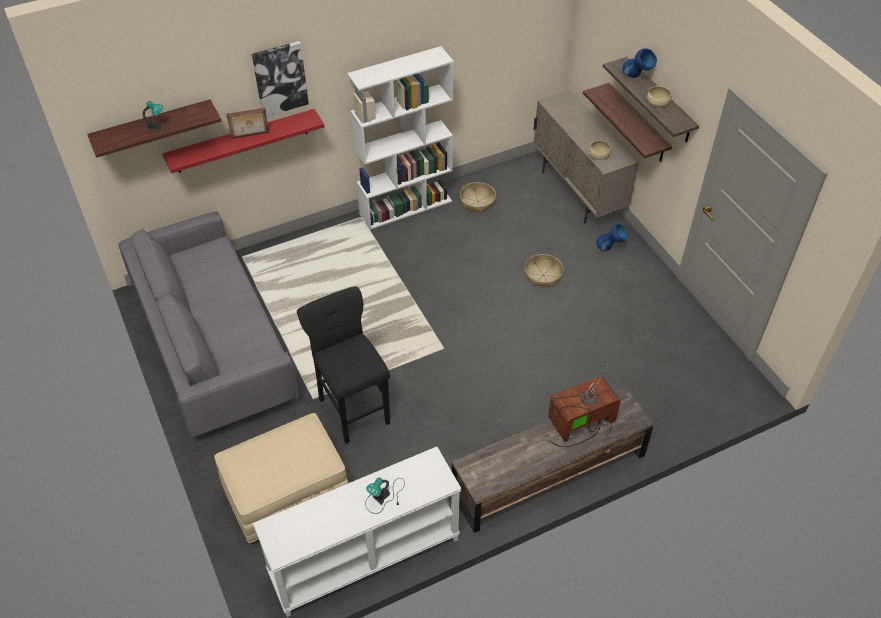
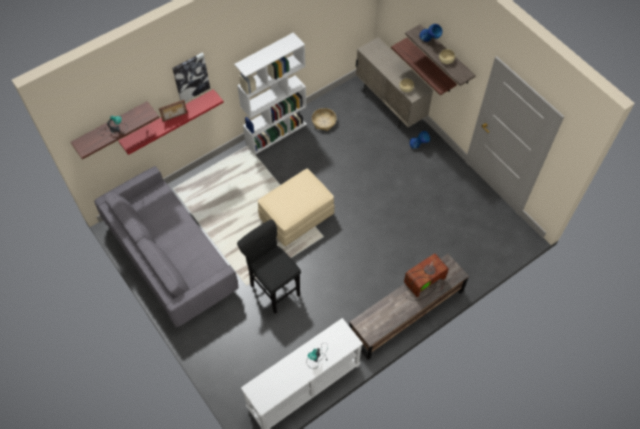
camera: 10 degrees left, 10 degrees up
beige ottoman [214,413,348,544] -> beige ottoman moved to [258,169,335,247]
basket [525,254,564,287] -> none

